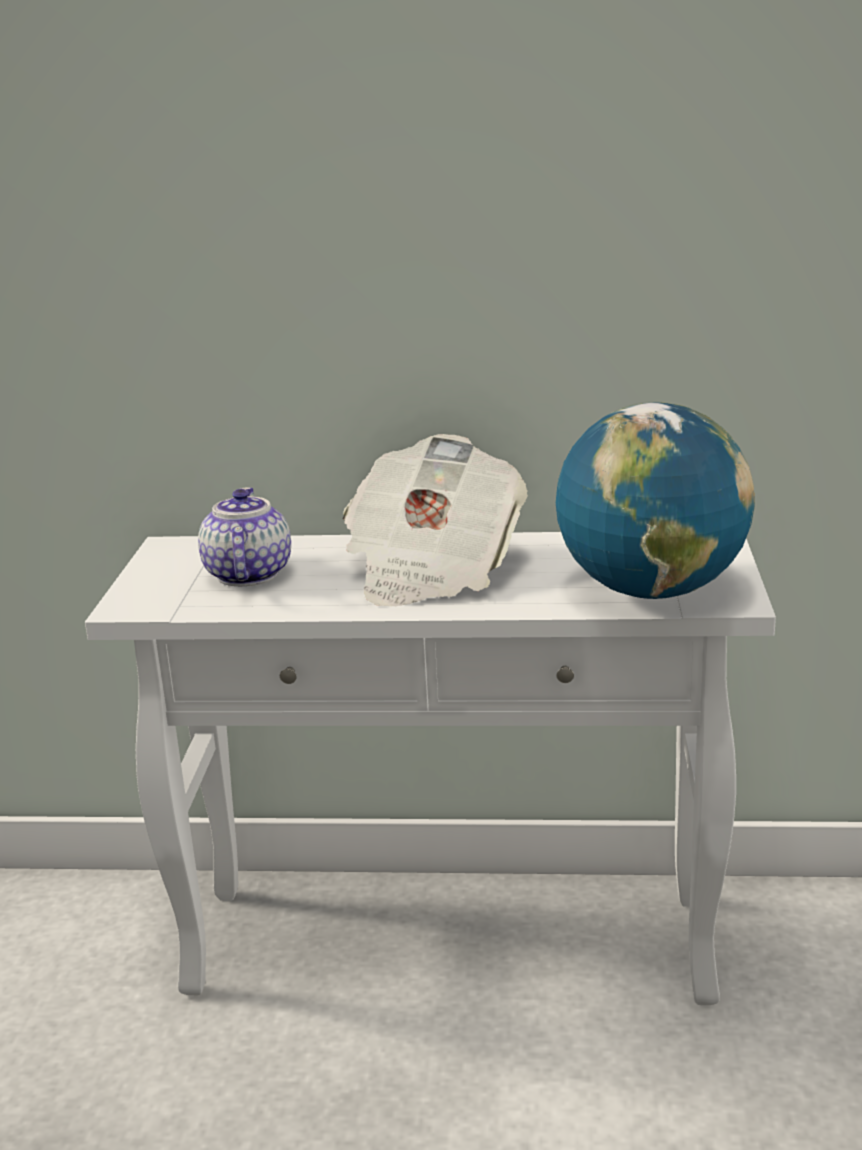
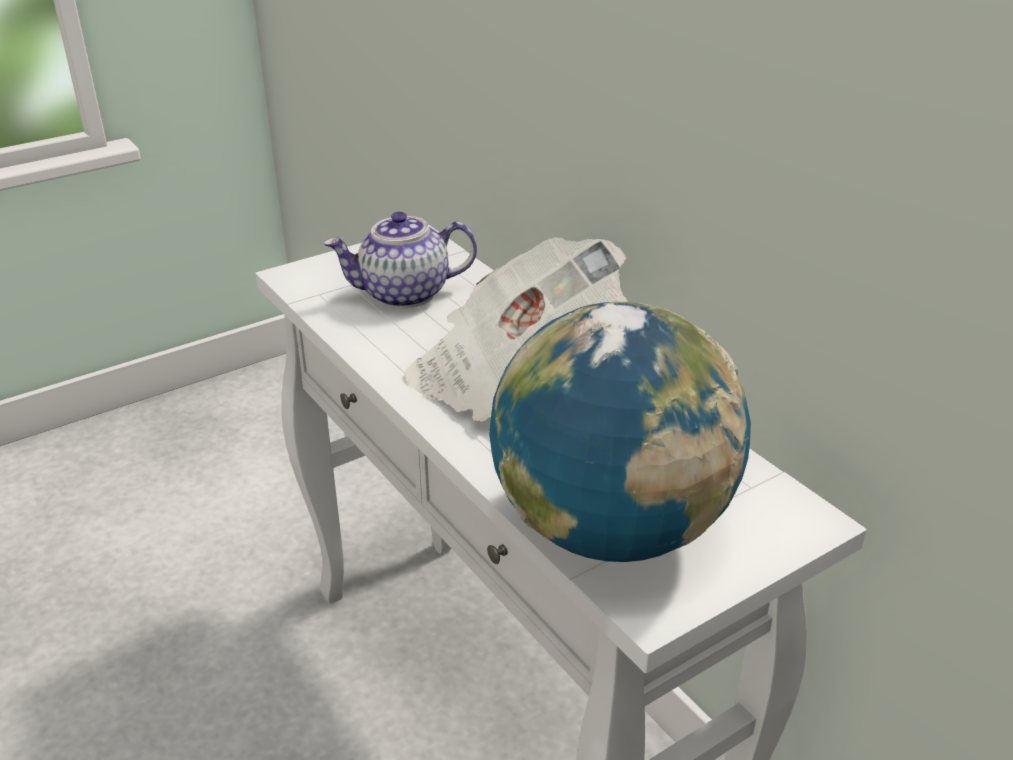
camera: 50 degrees right, 10 degrees up
teapot [198,487,291,586] -> teapot turned 150 degrees counterclockwise [324,211,477,308]

